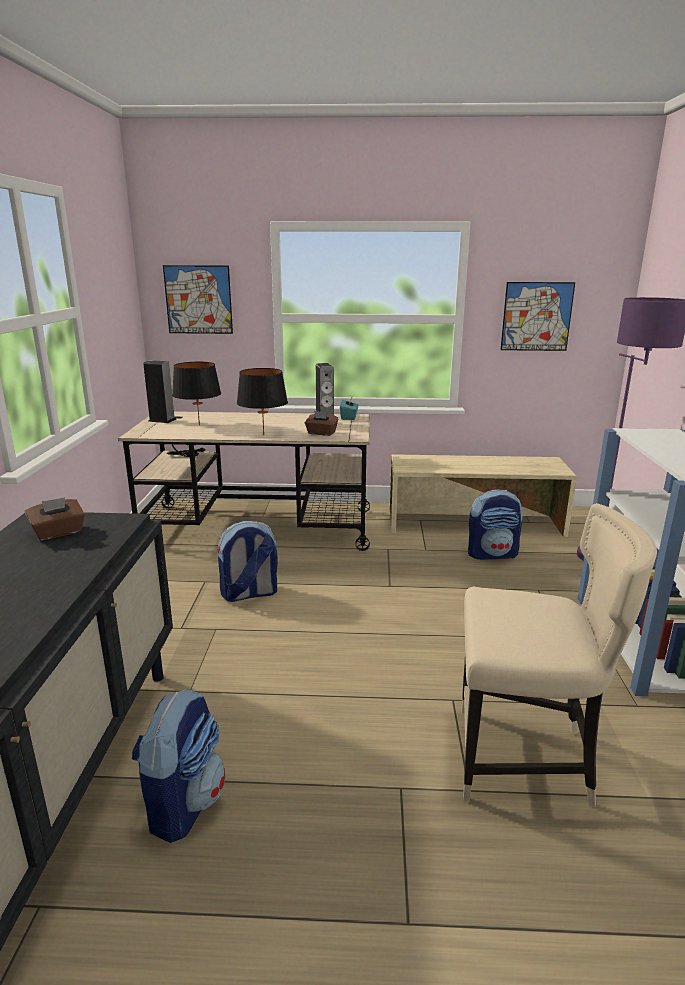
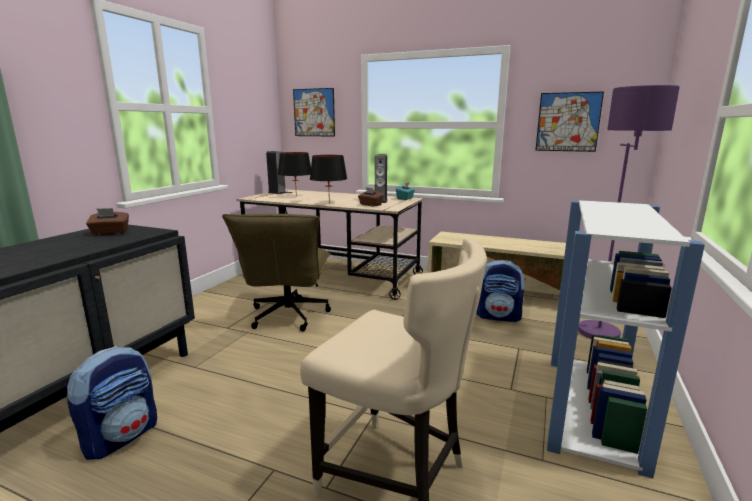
camera: 20 degrees right, 5 degrees down
backpack [216,521,278,602] -> beige office chair [222,214,332,331]

